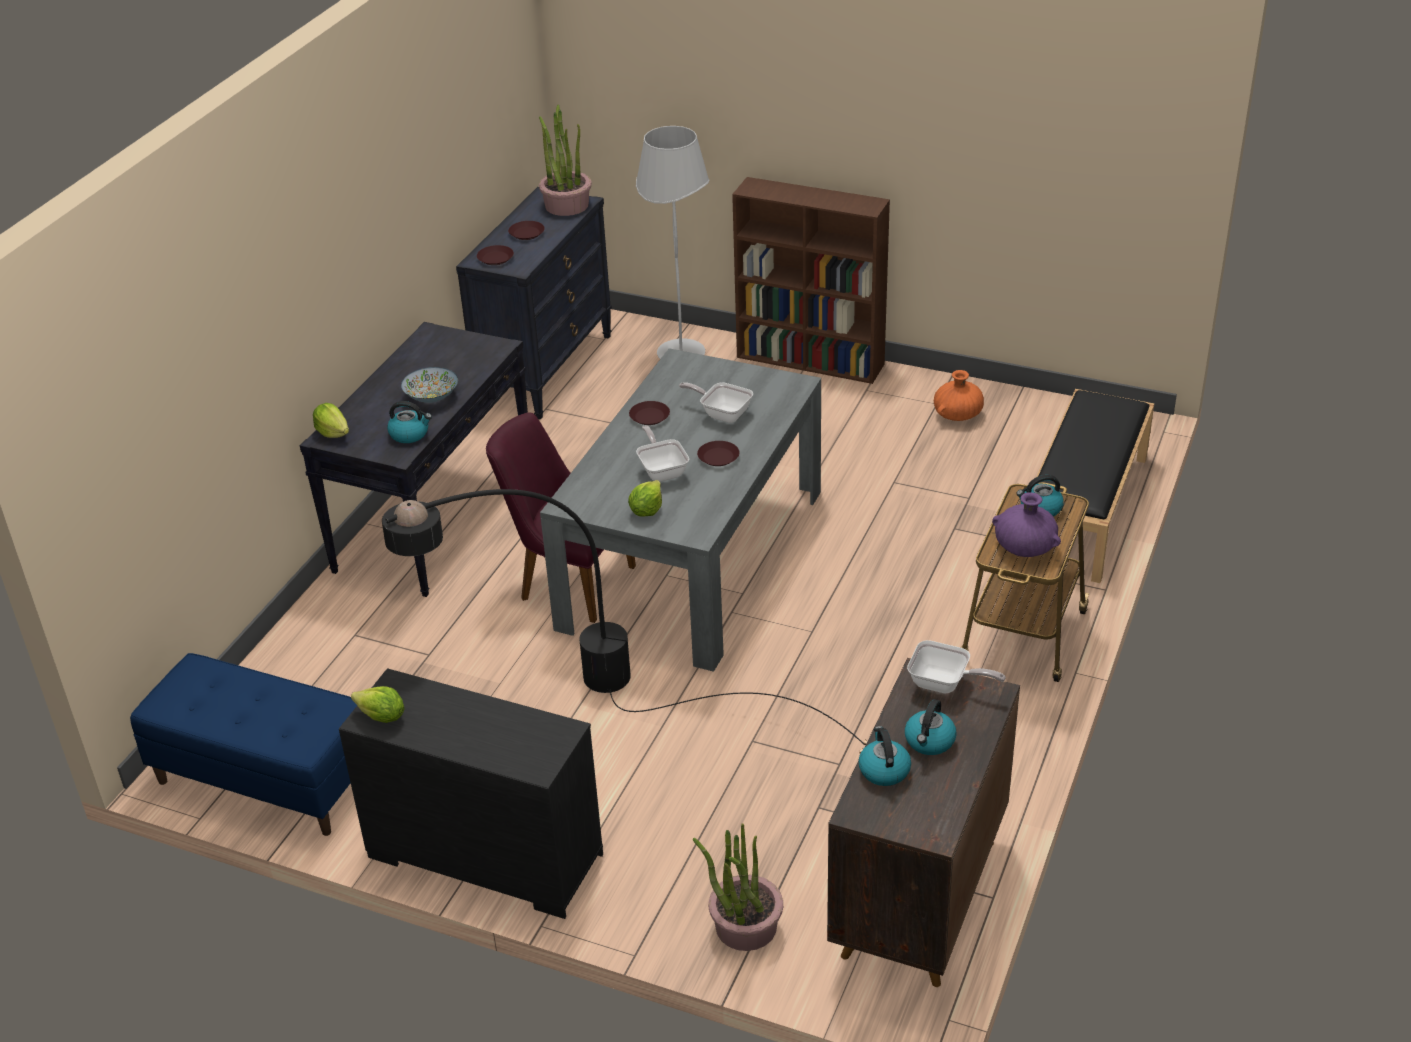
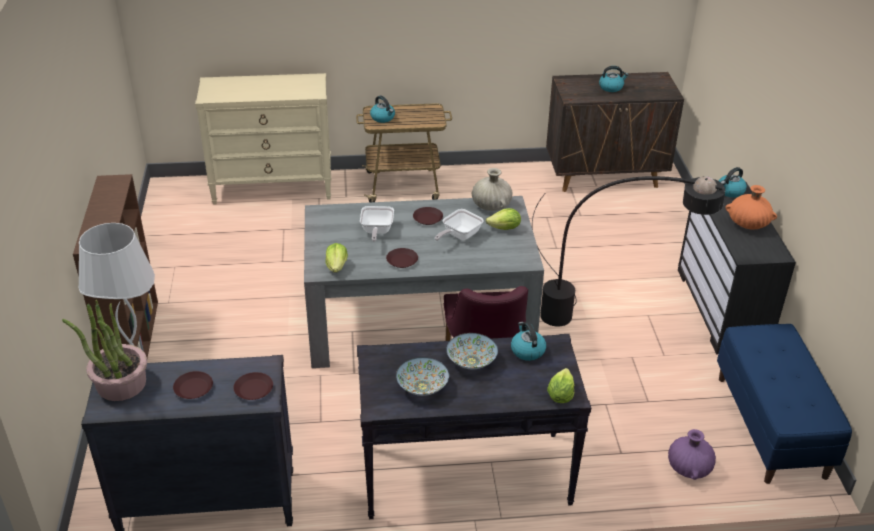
camera: 120 degrees left, 0 degrees up
lettuce [351,686,405,723] -> lettuce moved to [325,243,348,273]
potted plant [693,824,783,951] -> none
kettle [859,726,911,786] -> kettle moved to [719,167,747,198]
frying pan [907,640,1006,693] -> none
orange vase [934,370,984,421] -> orange vase moved to [726,185,777,230]
purple vase [992,492,1061,557] -> purple vase moved to [668,429,716,480]
black bench [1036,389,1154,583] -> beige dresser [195,73,331,205]
none -> bowl [396,357,449,396]
none -> beige vase [472,168,513,211]

